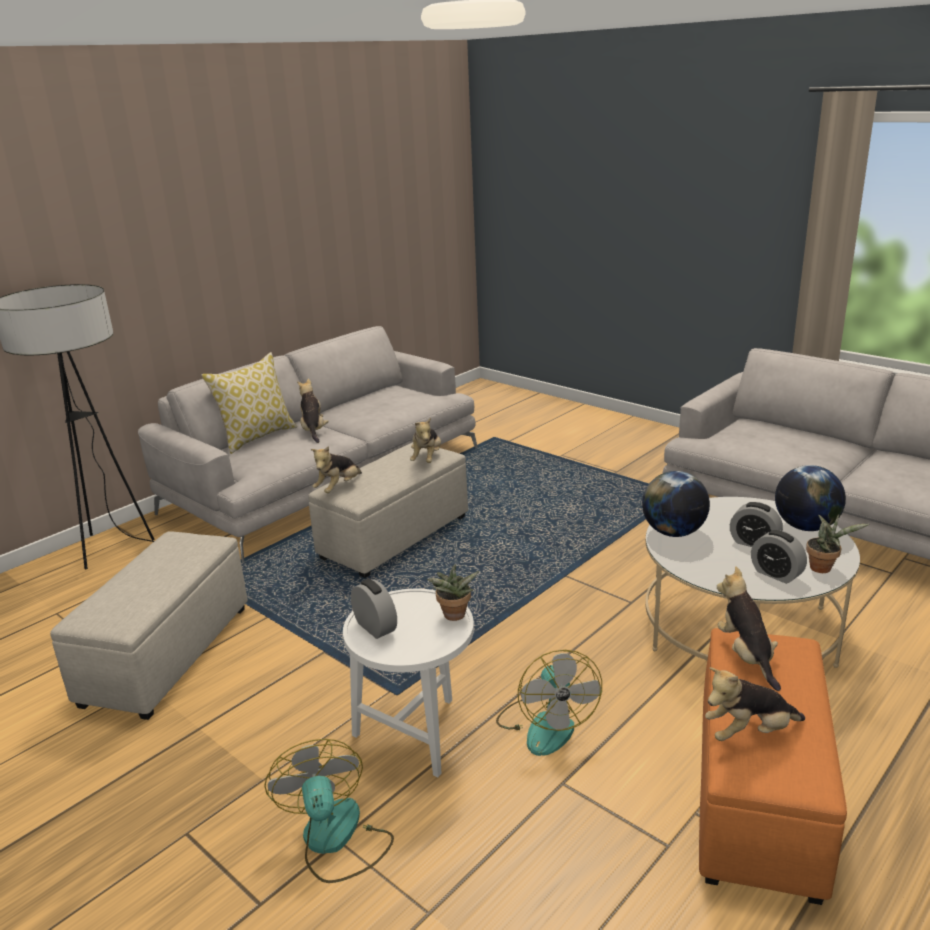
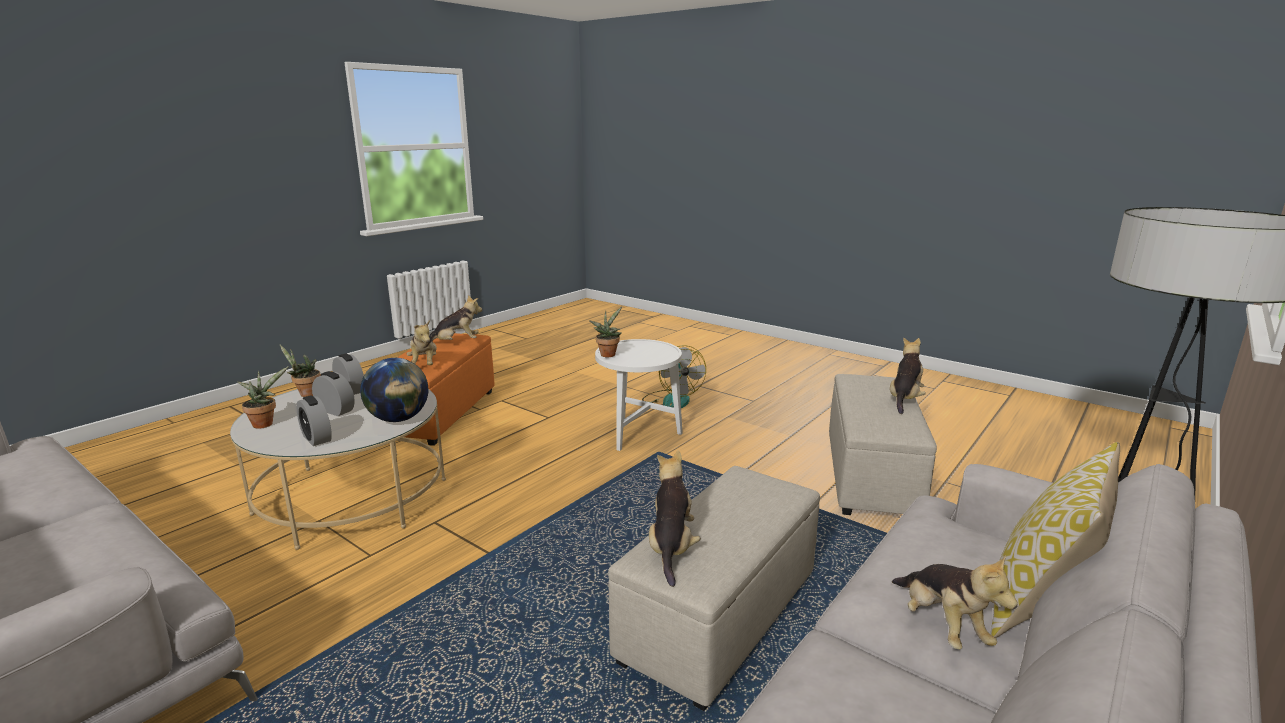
camera: 175 degrees right, 5 degrees down
plush toy [311,446,362,493] -> plush toy moved to [890,337,926,414]
alarm clock [351,579,397,639] -> alarm clock moved to [296,395,332,446]
fan [496,650,602,756] -> none
globe [775,465,846,531] -> potted plant [237,366,289,429]

